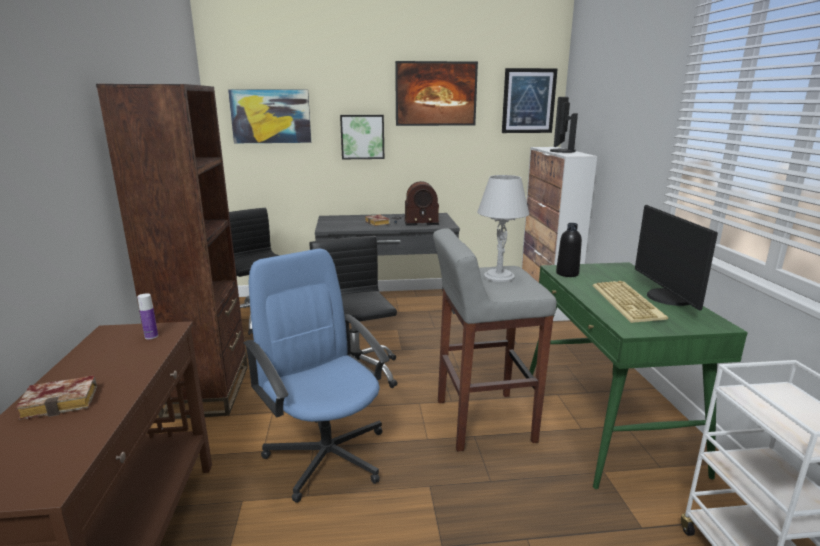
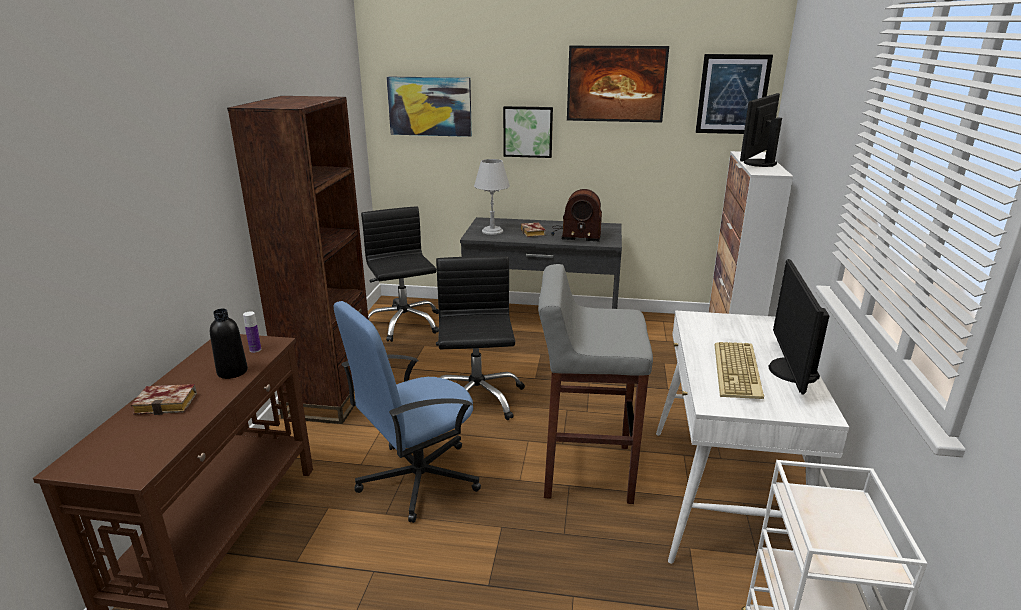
camera: 15 degrees right, 5 degrees up
blue office chair [244,248,390,503] -> blue office chair turned 105 degrees counterclockwise [334,301,481,523]
grey table lamp [477,175,529,282] -> grey table lamp moved to [474,159,510,235]
green desk [529,262,748,489] -> white desk [656,310,849,564]
black bottle [556,223,582,277] -> black bottle moved to [210,309,248,379]

